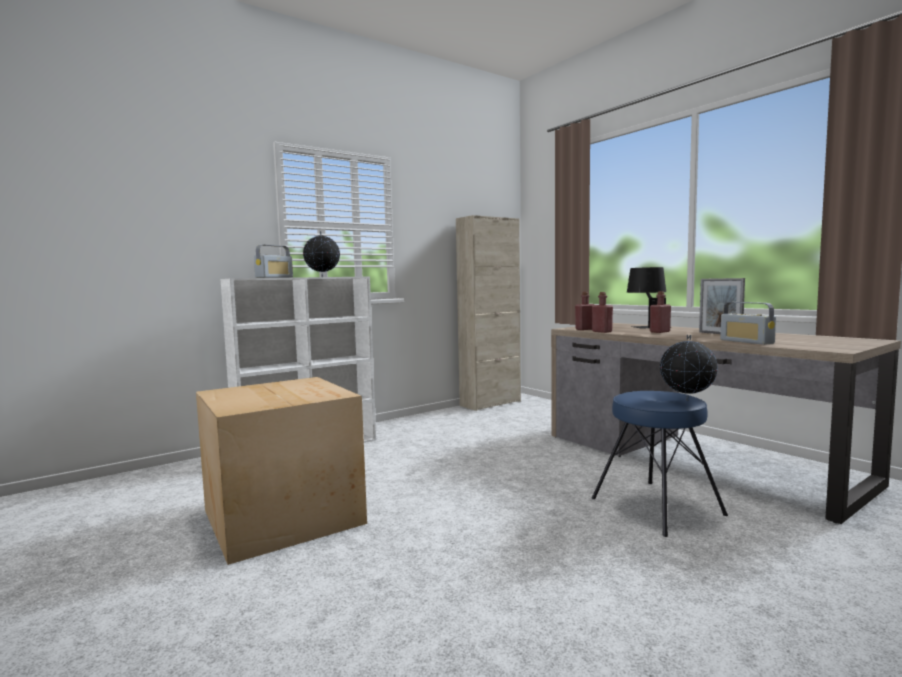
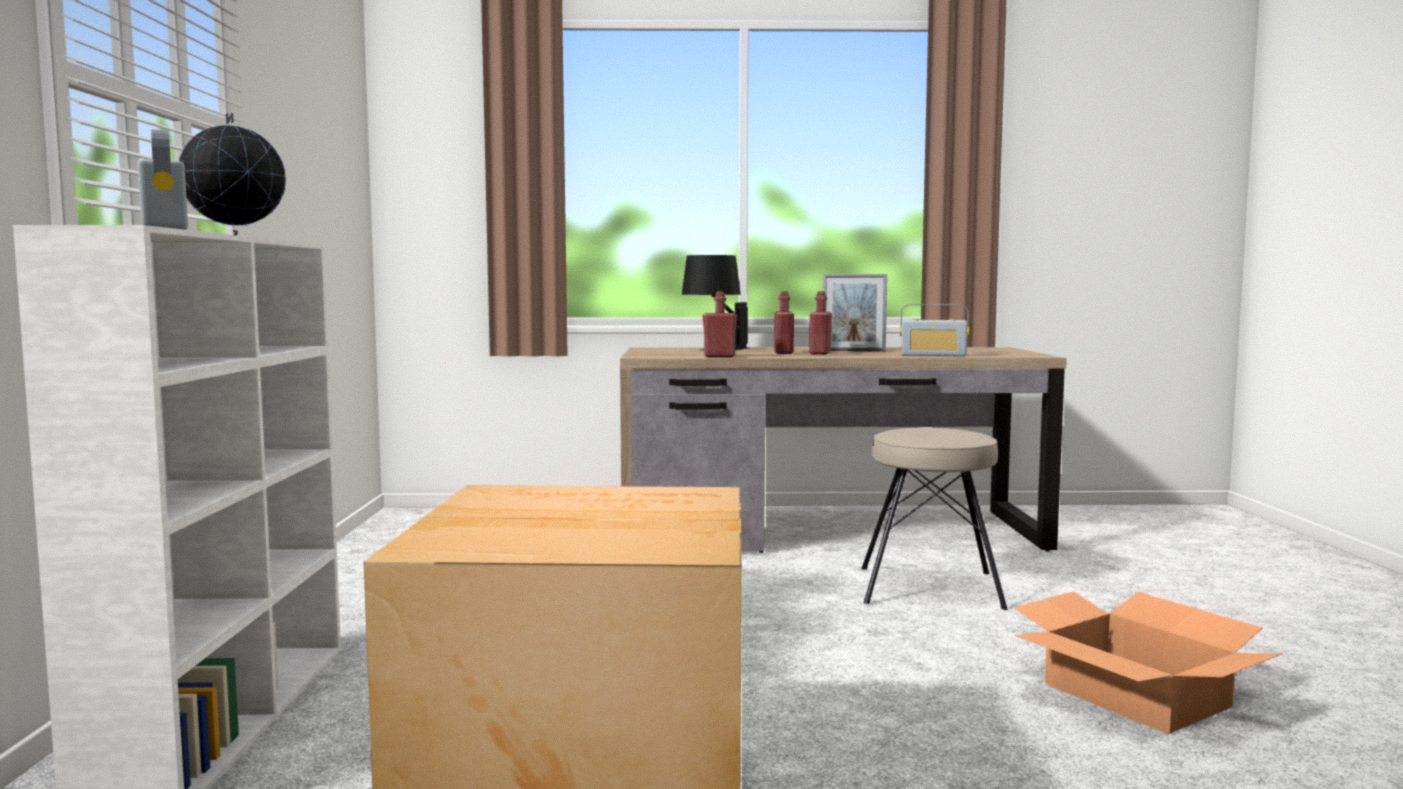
camera: 55 degrees left, 0 degrees up
beige cabinet [456,215,521,411] -> none
red bottle [575,292,594,330] -> red bottle moved to [809,291,832,355]
blue stool [591,391,728,537] -> beige stool [861,427,1008,610]
globe [660,335,718,401] -> none
none -> cardboard box [1014,591,1283,734]

